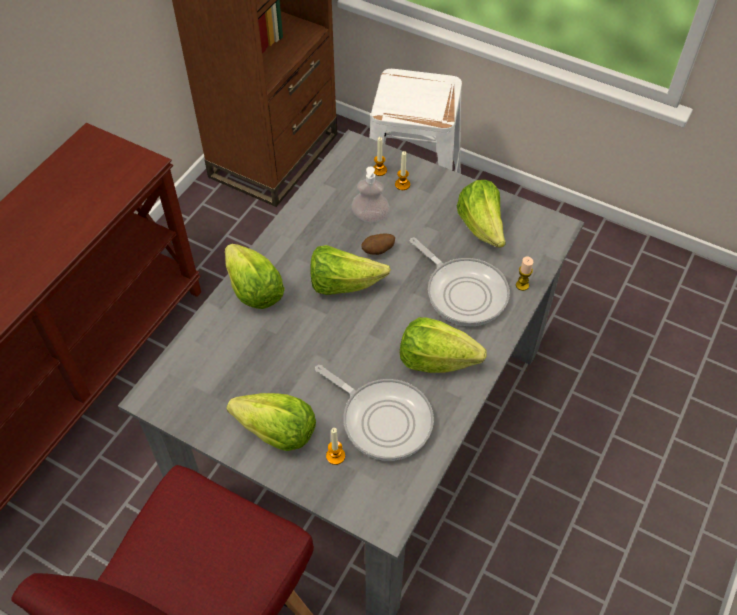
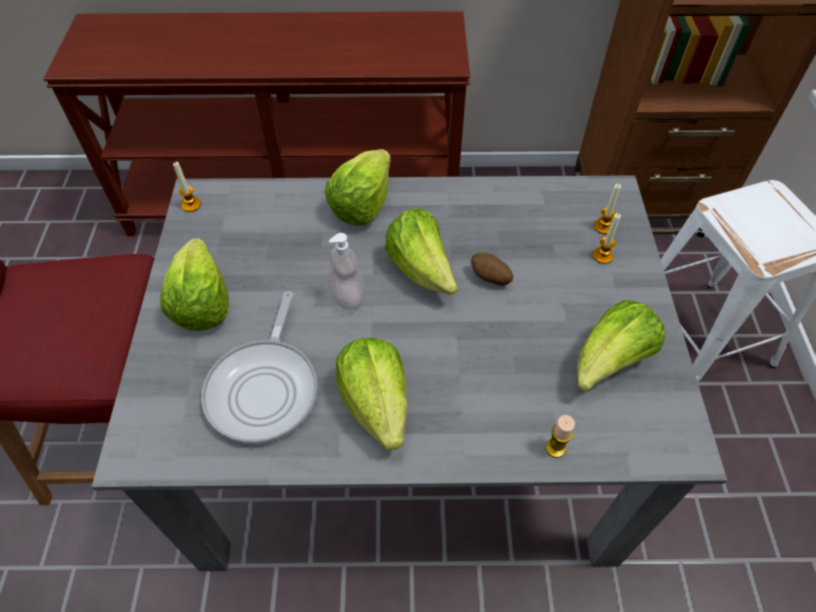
camera: 60 degrees right, 0 degrees up
candle [326,428,345,465] -> candle moved to [173,162,201,212]
soap dispenser [351,166,390,223] -> soap dispenser moved to [328,233,366,310]
frying pan [410,237,510,326] -> none

